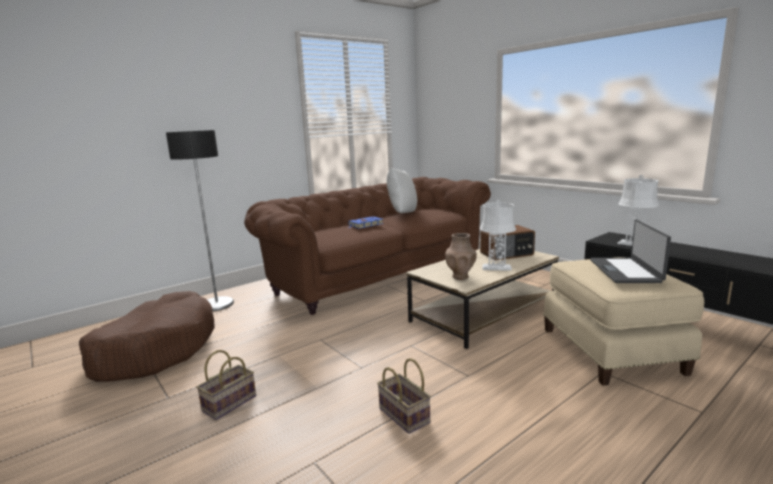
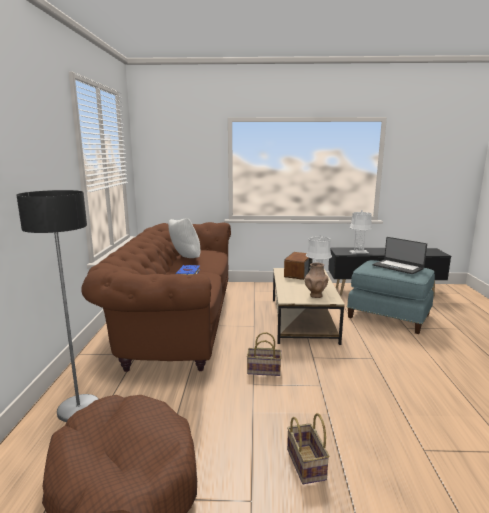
camera: 50 degrees left, 0 degrees up
basket [377,358,431,434] -> basket moved to [247,332,282,376]
beige ottoman [543,257,704,386] -> blue ottoman [347,260,435,334]

